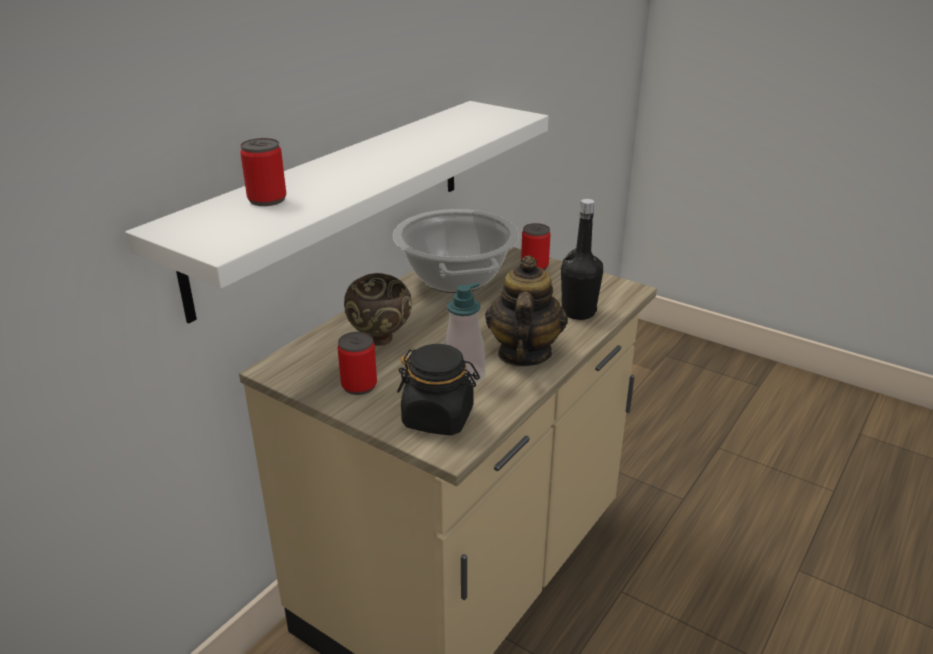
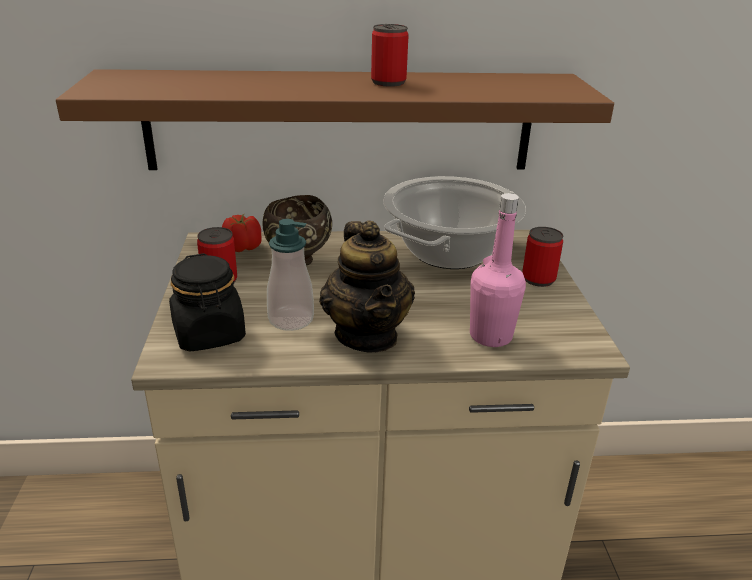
camera: 50 degrees right, 0 degrees up
white shelf [125,101,549,323] -> brown shelf [56,69,614,170]
can [240,138,286,206] -> can moved to [371,24,409,87]
teapot [485,256,568,366] -> teapot turned 105 degrees clockwise [319,221,415,353]
black bottle [561,199,603,320] -> pink bottle [470,193,526,347]
none -> tomato [222,214,262,252]

